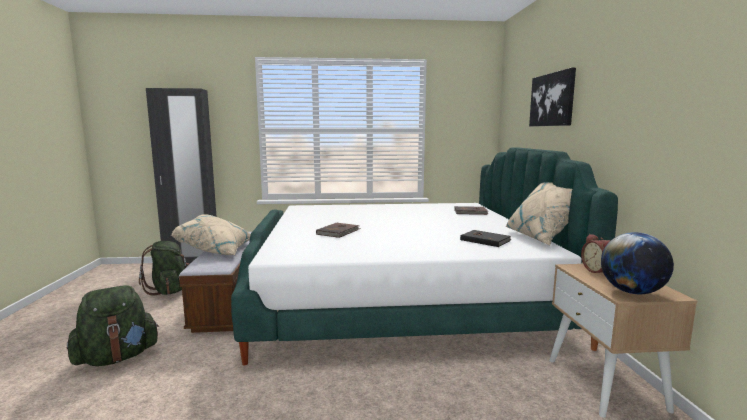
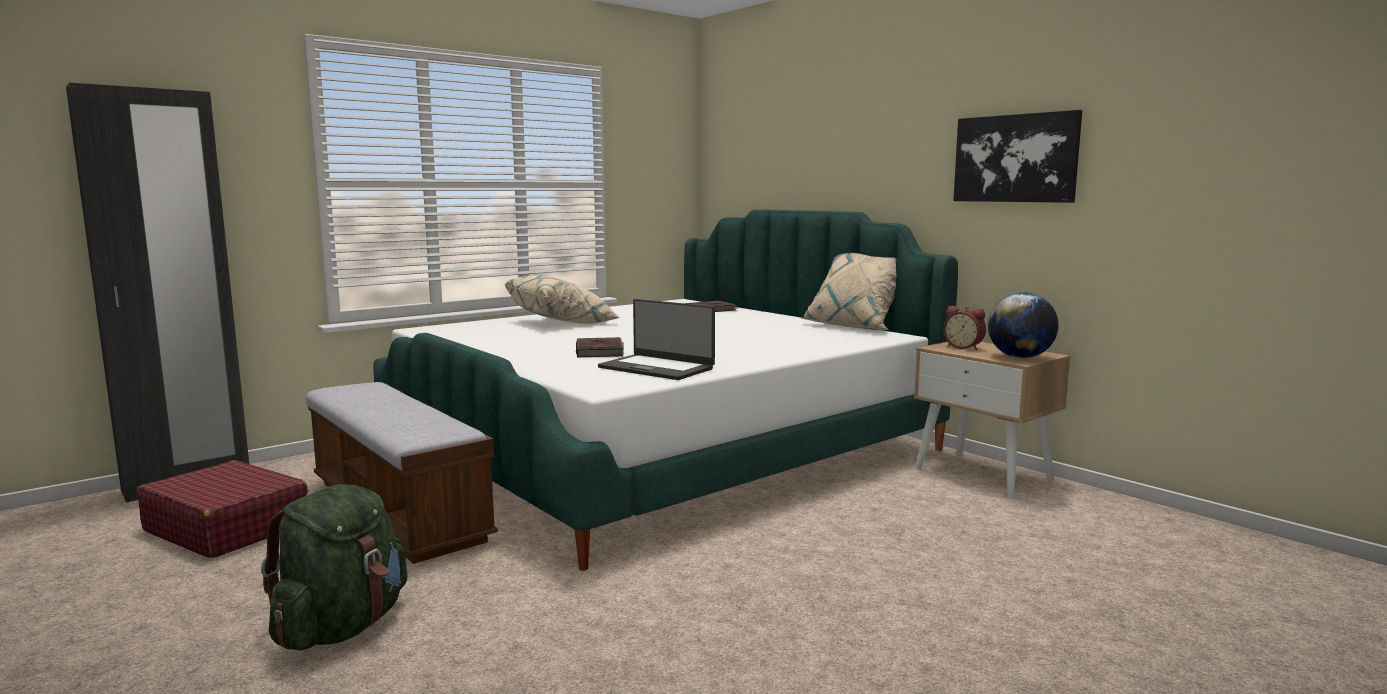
camera: 35 degrees left, 0 degrees up
green backpack [139,241,190,296] -> red suitcase [137,460,308,558]
beige pillow [171,214,251,255] -> beige pillow moved to [505,275,620,324]
black book [460,230,511,247] -> none
picture [529,68,576,126] -> picture moved to [953,110,1082,203]
none -> laptop [598,299,715,380]

